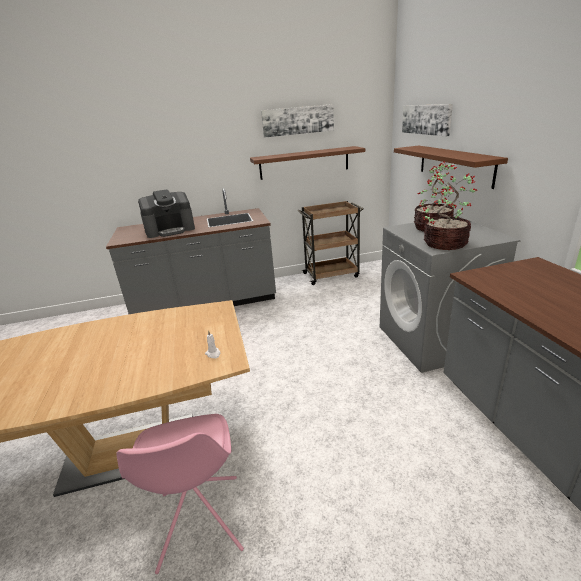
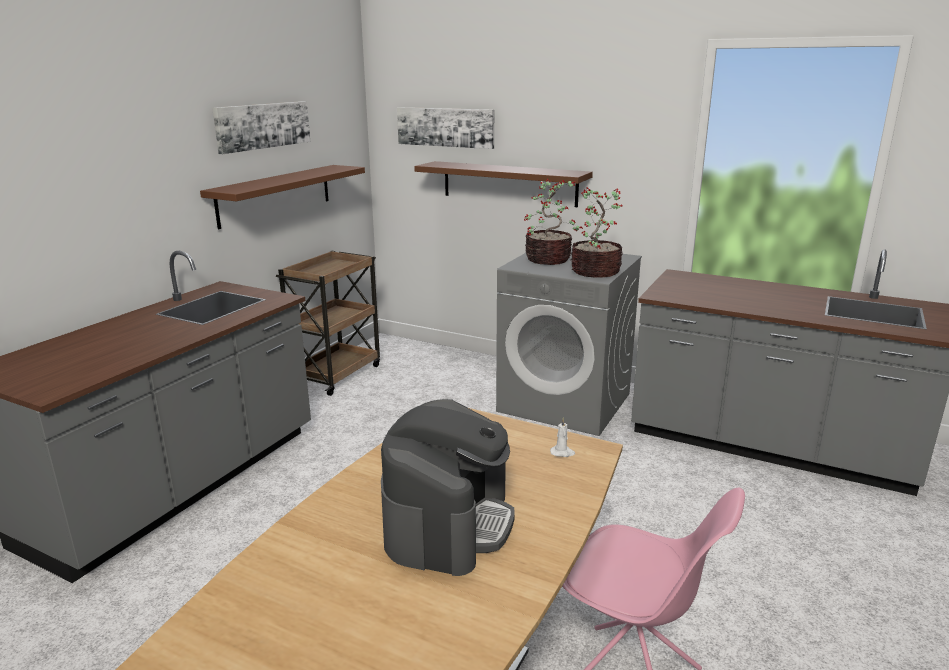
camera: 50 degrees left, 5 degrees down
coffee machine [138,189,195,238] -> coffee machine moved to [381,399,515,576]

